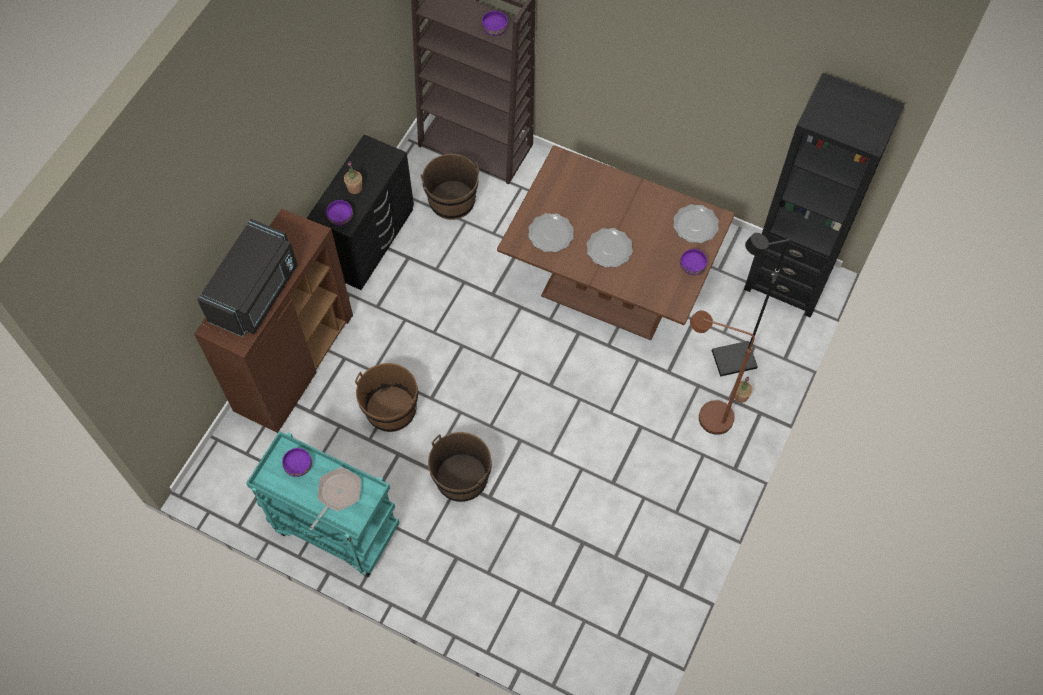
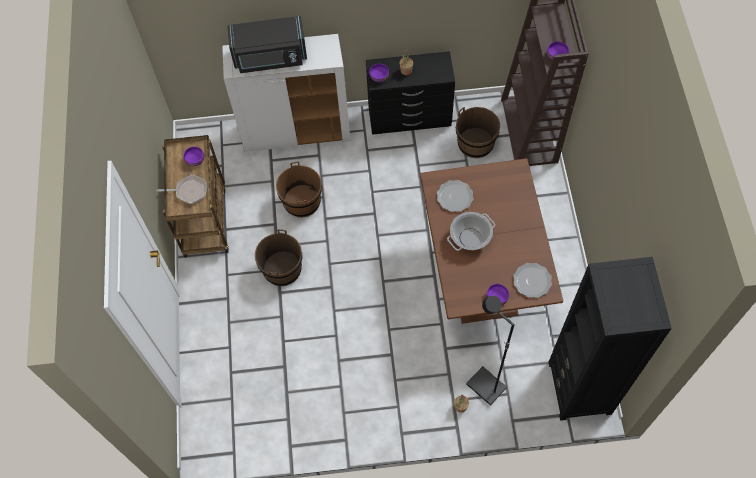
camera: 60 degrees right, 0 degrees up
brown cabinet [194,209,353,433] -> white cabinet [222,34,351,152]
turquoise cart [246,431,399,577] -> brown cart [162,135,229,257]
plate [587,228,633,268] -> cooking pot [447,212,495,251]
brown floor lamp [690,311,755,435] -> none

